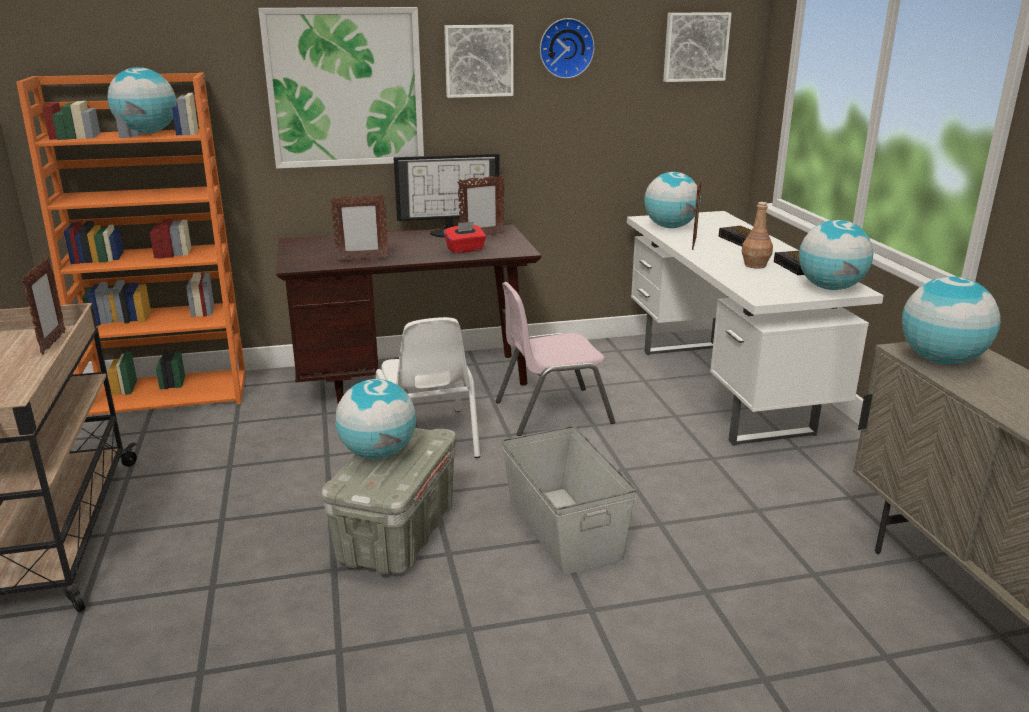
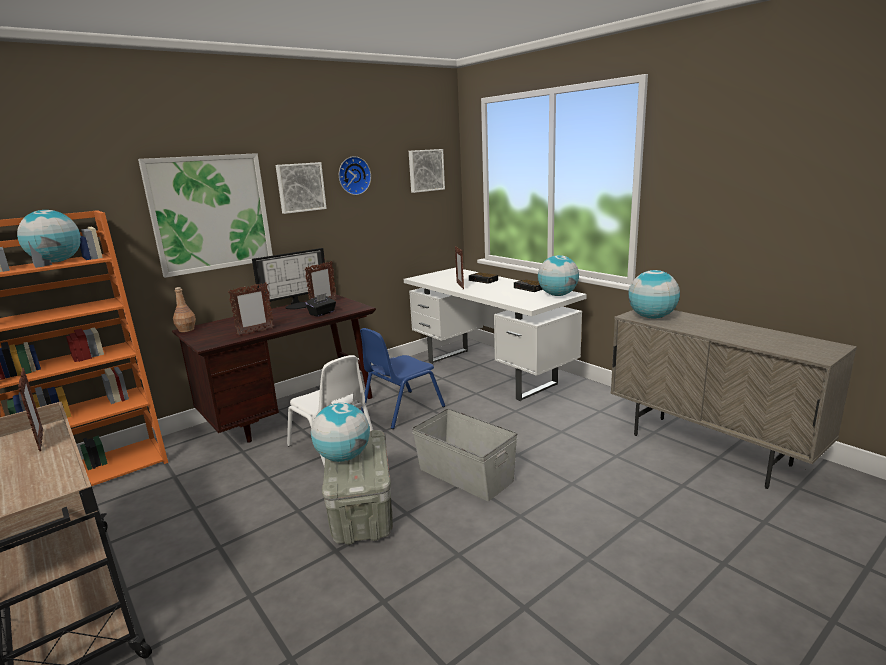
camera: 25 degrees left, 5 degrees down
red tissue box [444,222,486,253] -> black tissue box [305,293,336,317]
pink chair [496,282,615,436] -> blue chair [360,328,445,429]
globe [644,172,701,228] -> none
brown bottle [742,202,773,269] -> brown bottle moved to [173,287,196,332]

